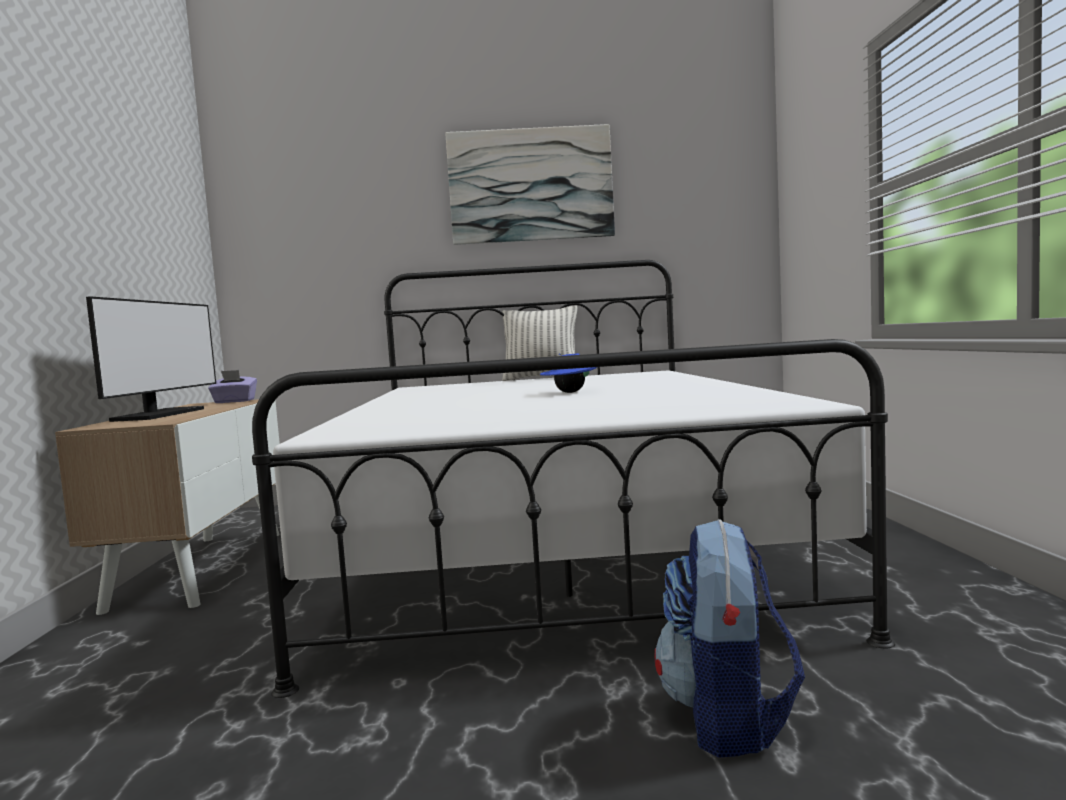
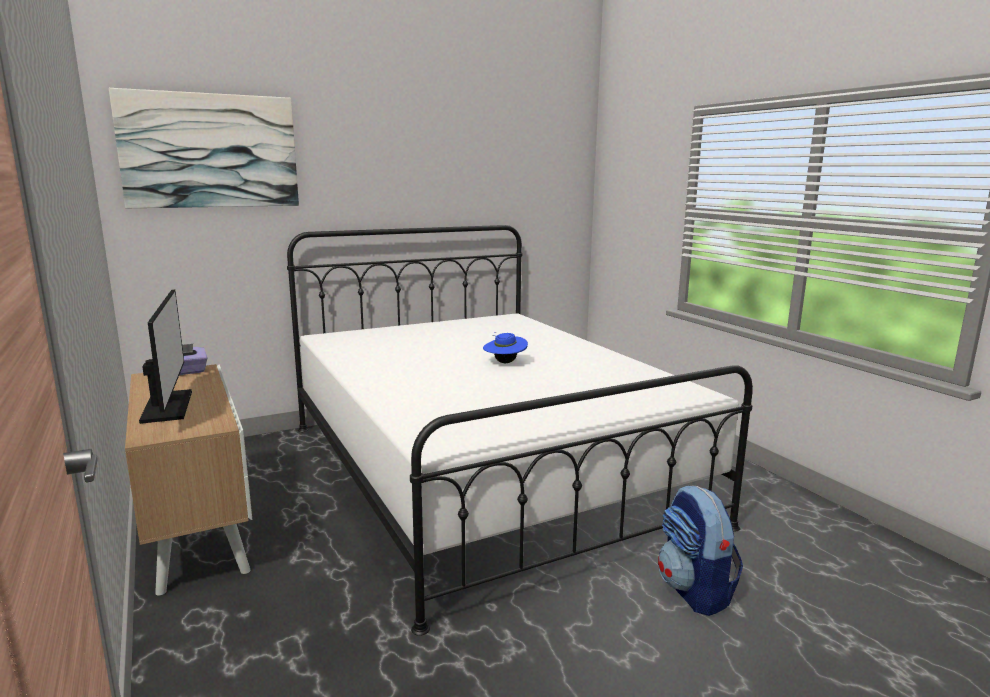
camera: 25 degrees left, 10 degrees up
picture [445,124,615,245] -> picture moved to [109,88,299,209]
pillow [502,305,578,381] -> none

